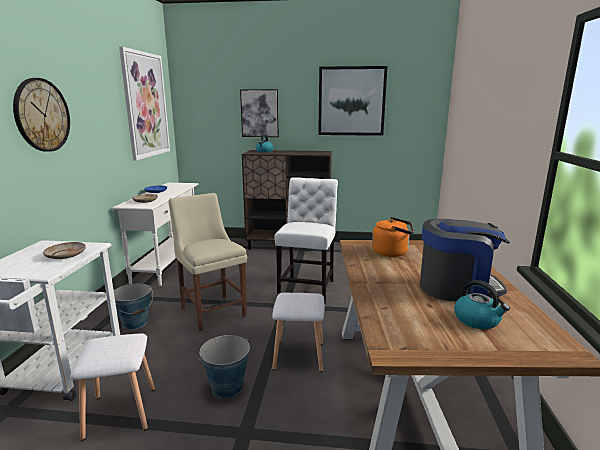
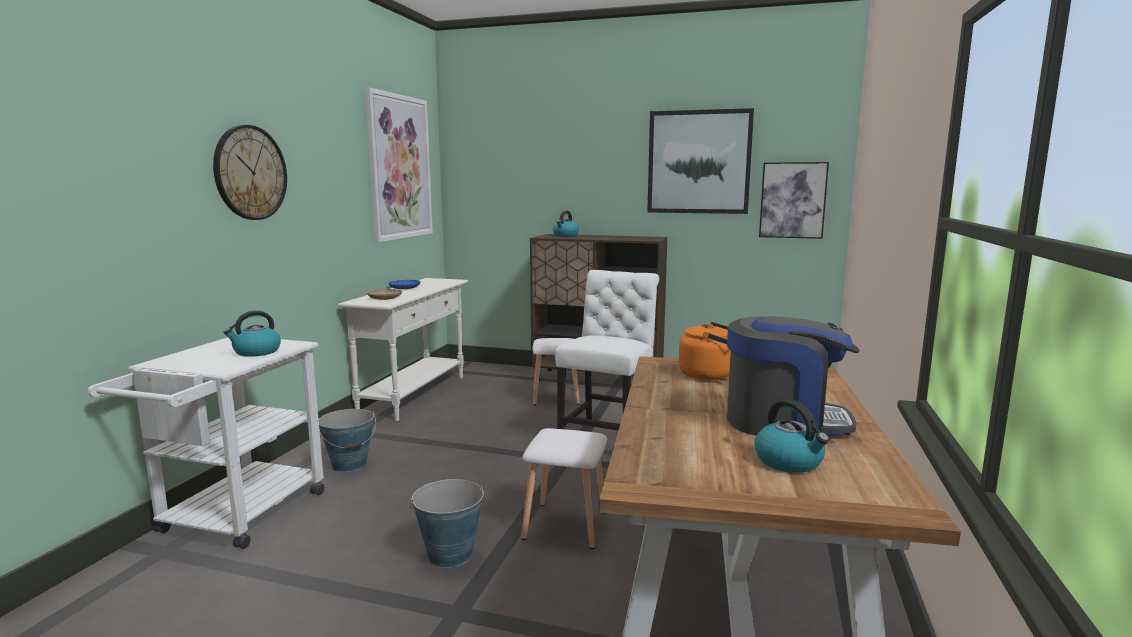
camera: 10 degrees right, 5 degrees down
beige plate [43,242,86,259] -> kettle [223,310,281,357]
white stool [70,333,155,441] -> white stool moved to [533,338,580,405]
beige chair [168,193,247,331] -> none
picture [240,89,279,137] -> picture moved to [759,162,829,239]

